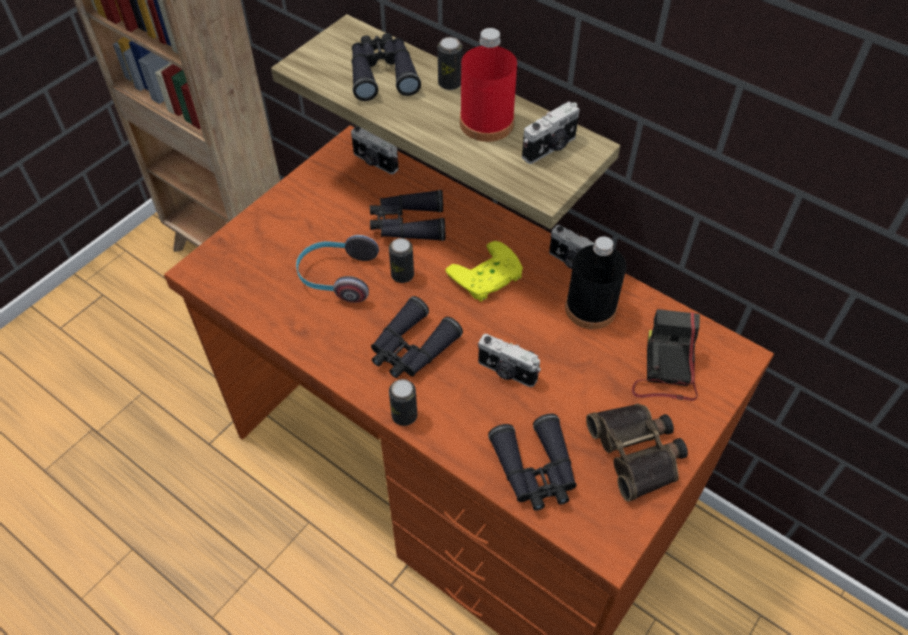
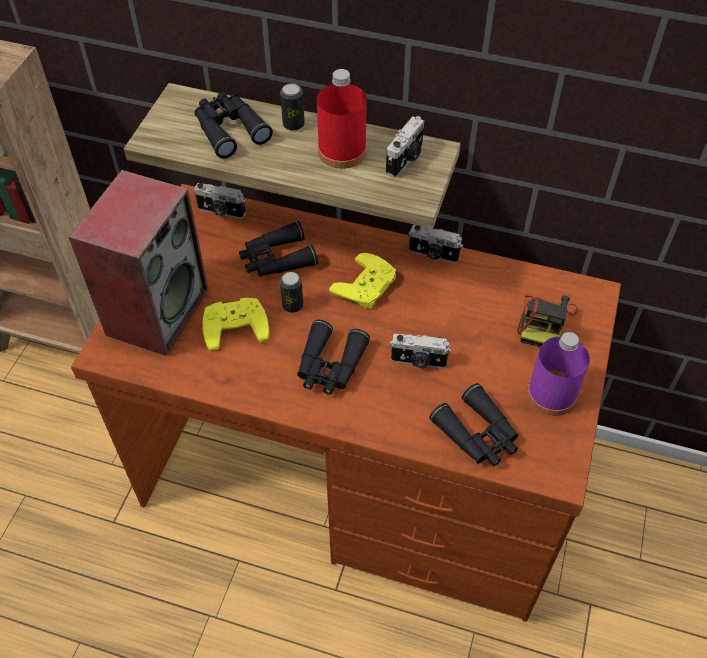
camera: 20 degrees left, 0 degrees up
headphones [296,235,379,303] -> yellow game controller [202,298,269,351]
can [389,379,417,426] -> none
black bottle [565,236,626,329] -> none
binoculars [586,403,688,502] -> purple bottle [527,332,590,416]
camera [632,309,700,401] -> camera turned 150 degrees counterclockwise [517,295,578,347]
none -> speaker [69,170,209,356]

